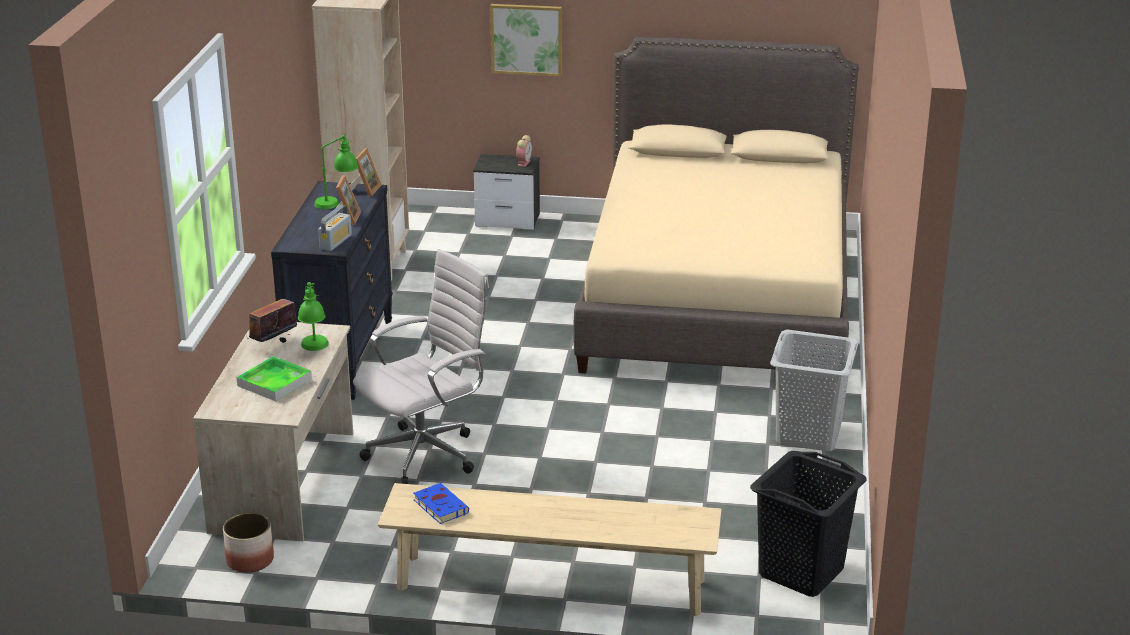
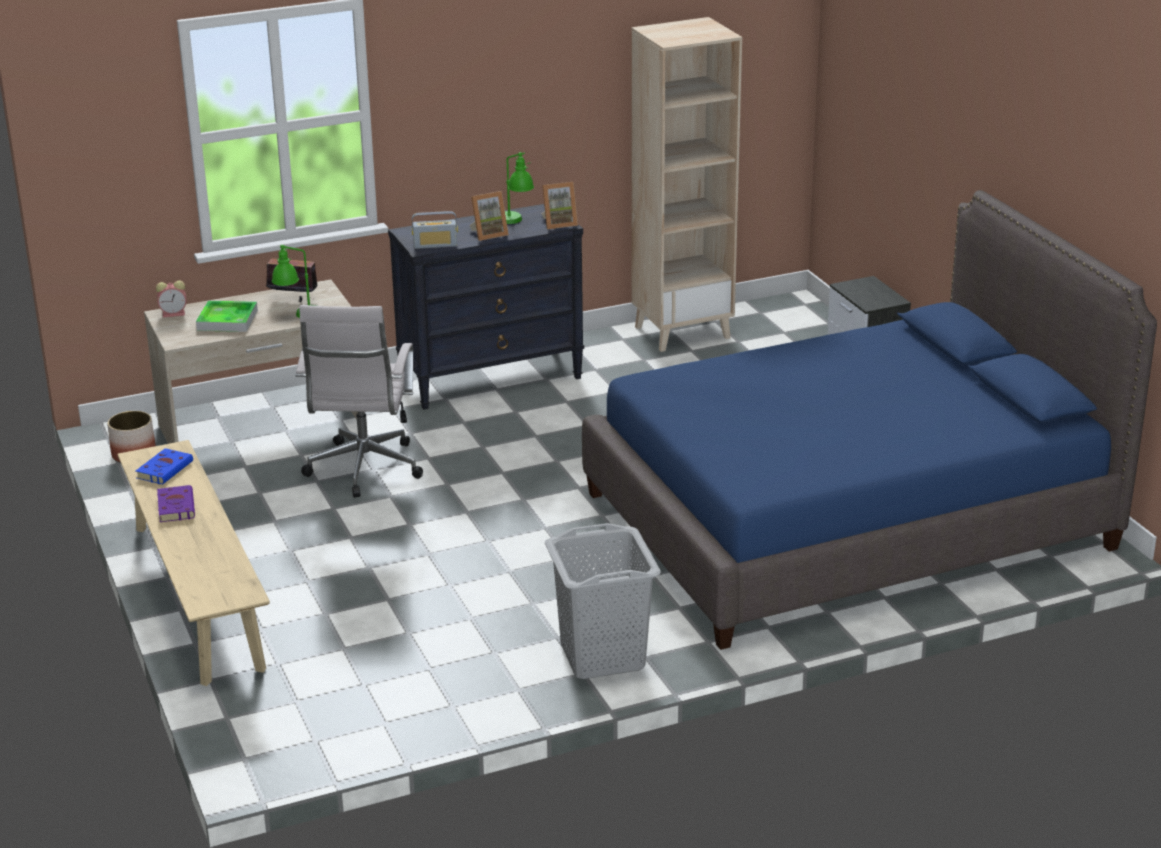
camera: 60 degrees right, 0 degrees up
white office chair [353,249,489,484] -> white office chair turned 75 degrees clockwise [296,305,423,498]
picture [490,4,562,77] -> none
alarm clock [516,135,532,167] -> alarm clock moved to [156,281,186,318]
beige bed [573,37,859,373] -> blue bed [582,190,1157,650]
black laundry basket [750,451,867,597] -> none
none -> purple book [157,485,195,522]

